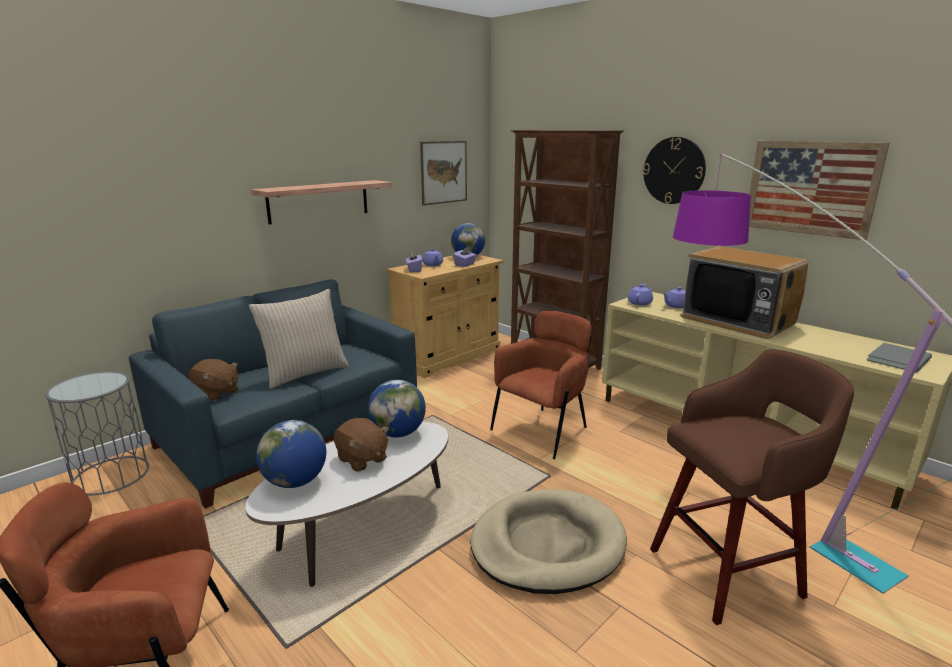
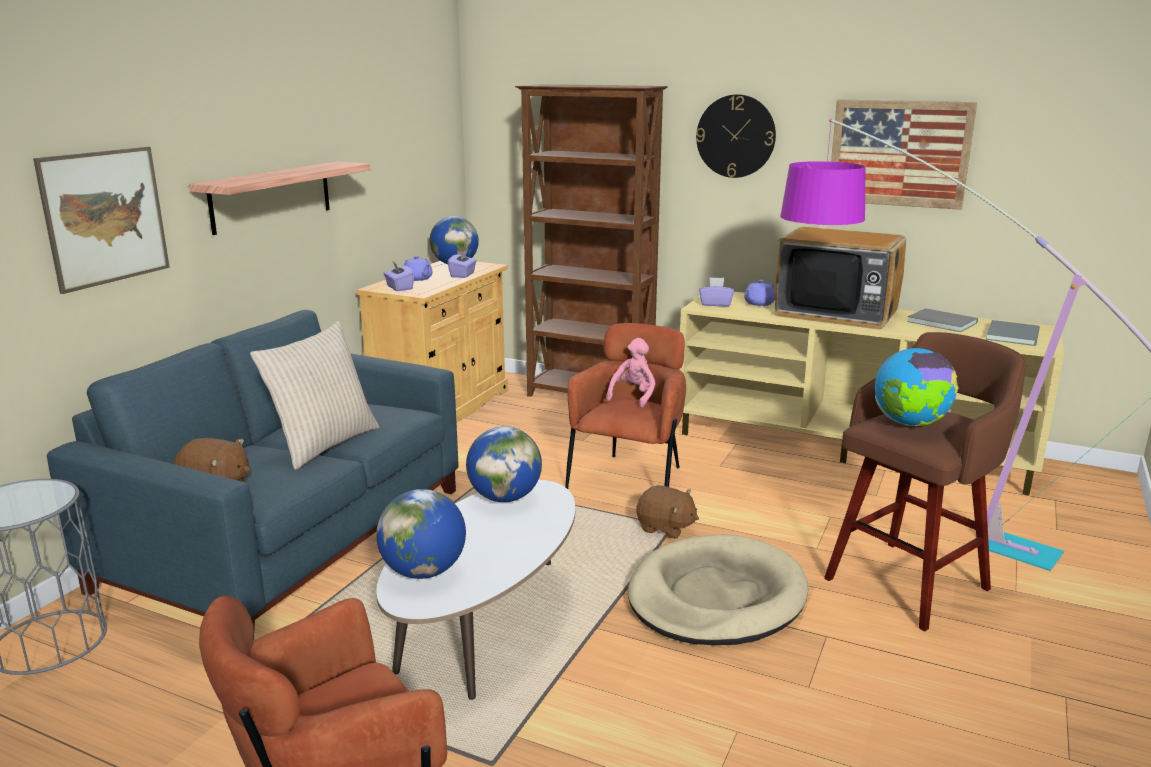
camera: 20 degrees left, 0 degrees up
brown plush toy [334,418,389,472] -> brown plush toy moved to [636,485,699,539]
picture [420,141,467,206] -> picture moved to [33,147,170,294]
purple teapot [628,284,653,305] -> purple tissue box [699,277,734,307]
none -> pink plush toy [606,338,655,408]
none -> globe [875,348,958,426]
none -> grey book [907,308,978,332]

